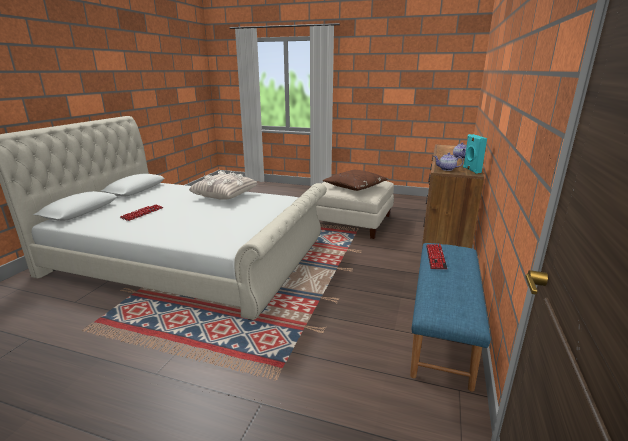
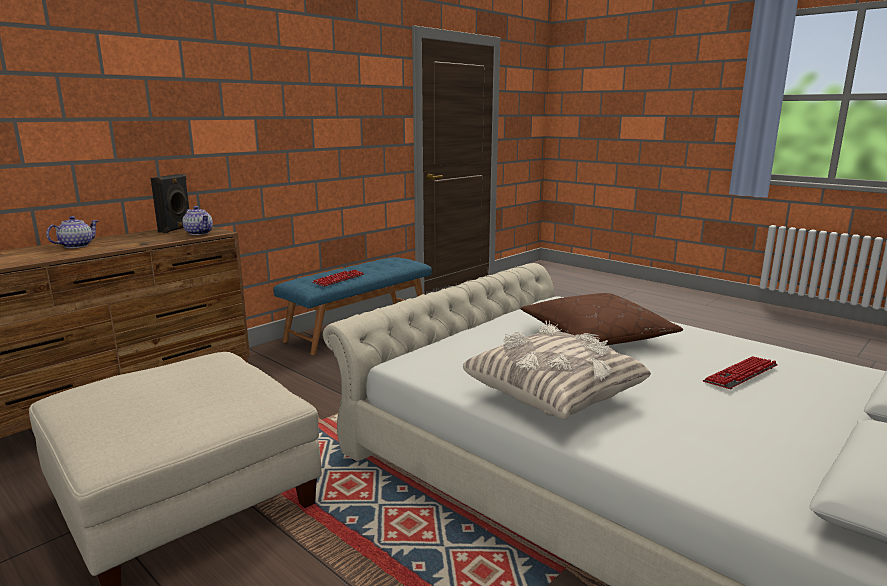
camera: 155 degrees left, 5 degrees down
brown pillow [323,170,388,191] -> brown pillow moved to [520,293,683,346]
turquoise speaker [463,134,487,173] -> black speaker [151,174,189,233]

